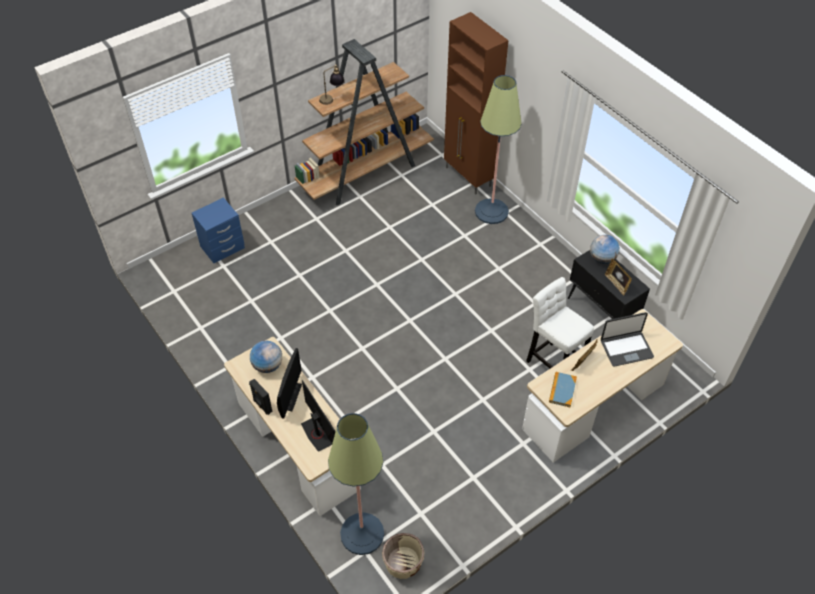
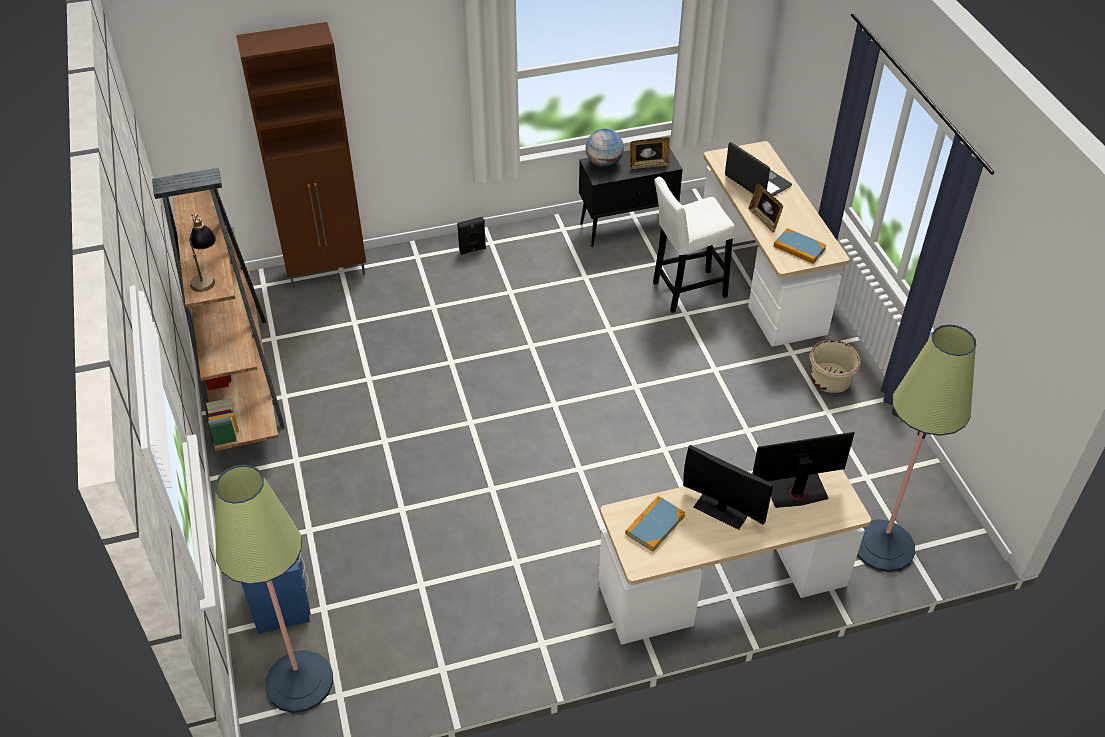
camera: 70 degrees left, 5 degrees down
black speaker [249,379,272,415] -> black speaker moved to [457,217,486,255]
globe [250,341,282,373] -> book [625,496,686,552]
beige planter [382,533,424,579] -> beige planter moved to [810,340,861,393]
floor lamp [475,75,522,224] -> floor lamp moved to [215,465,333,713]
laptop [601,312,654,367] -> laptop turned 45 degrees counterclockwise [725,142,792,196]

